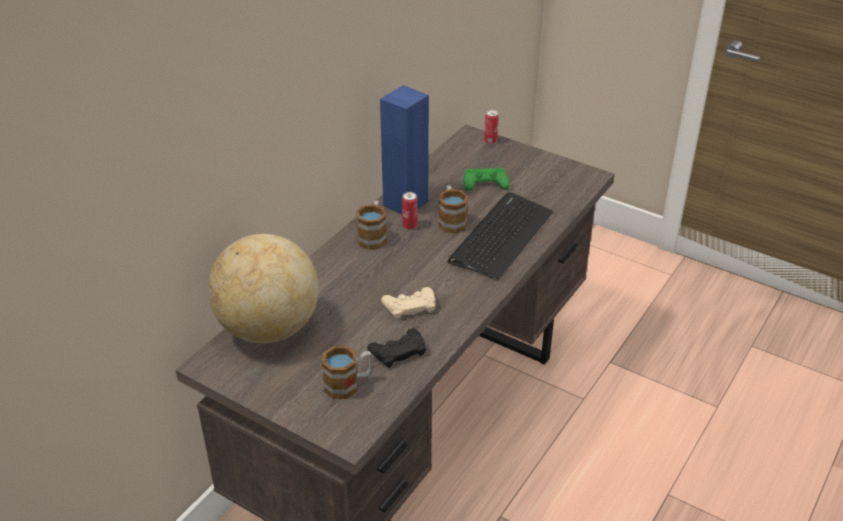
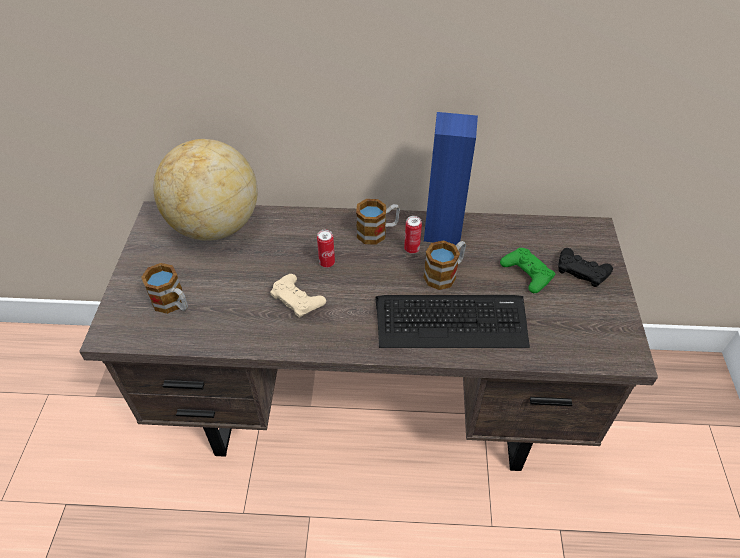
camera: 60 degrees right, 10 degrees up
black game controller [367,328,426,368] -> black game controller moved to [558,248,613,287]
can [484,110,499,144] -> can moved to [317,229,335,268]

